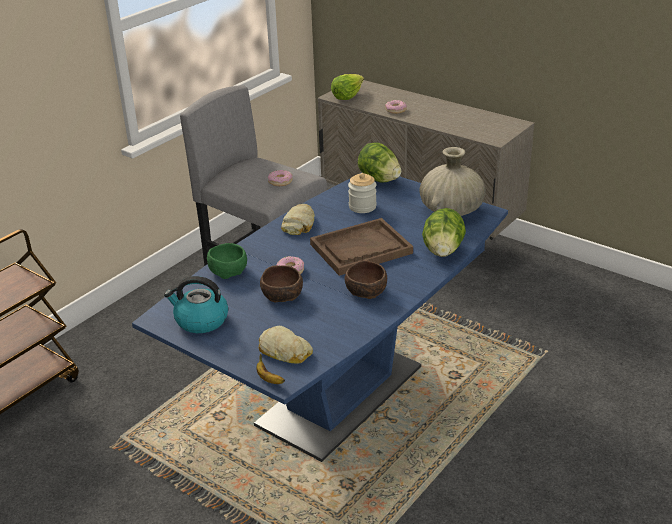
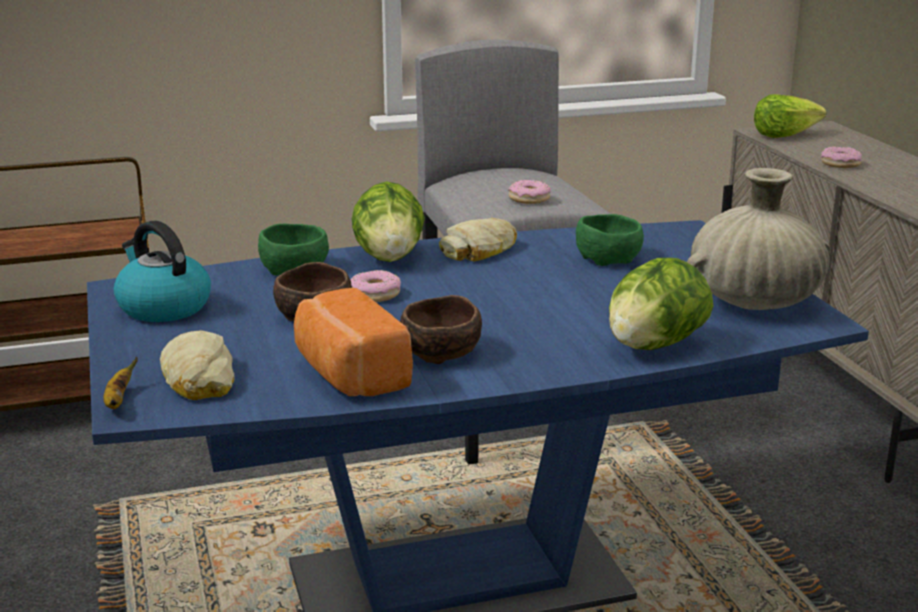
camera: 35 degrees right, 10 degrees down
brown tray [310,218,413,276] -> none
jar [348,173,377,213] -> green bowl [576,214,644,266]
lettuce [358,143,401,183] -> lettuce moved to [352,181,425,262]
none -> bread [294,288,413,396]

